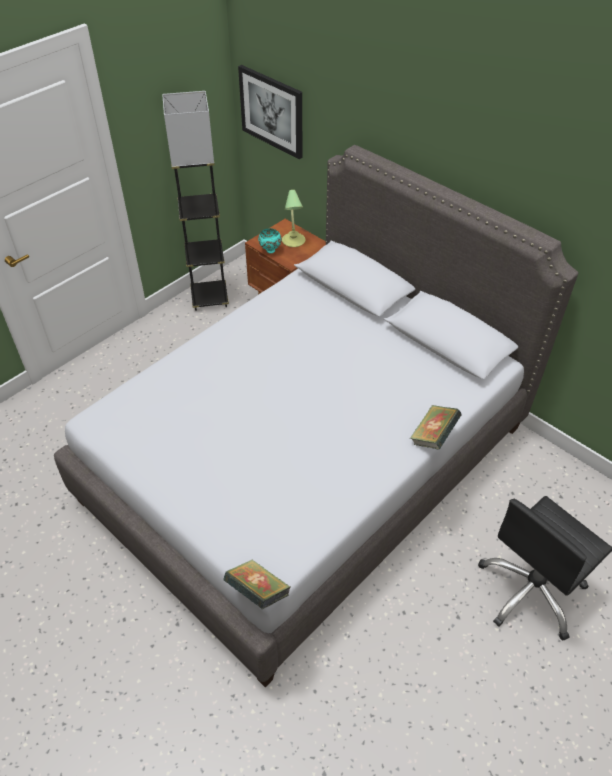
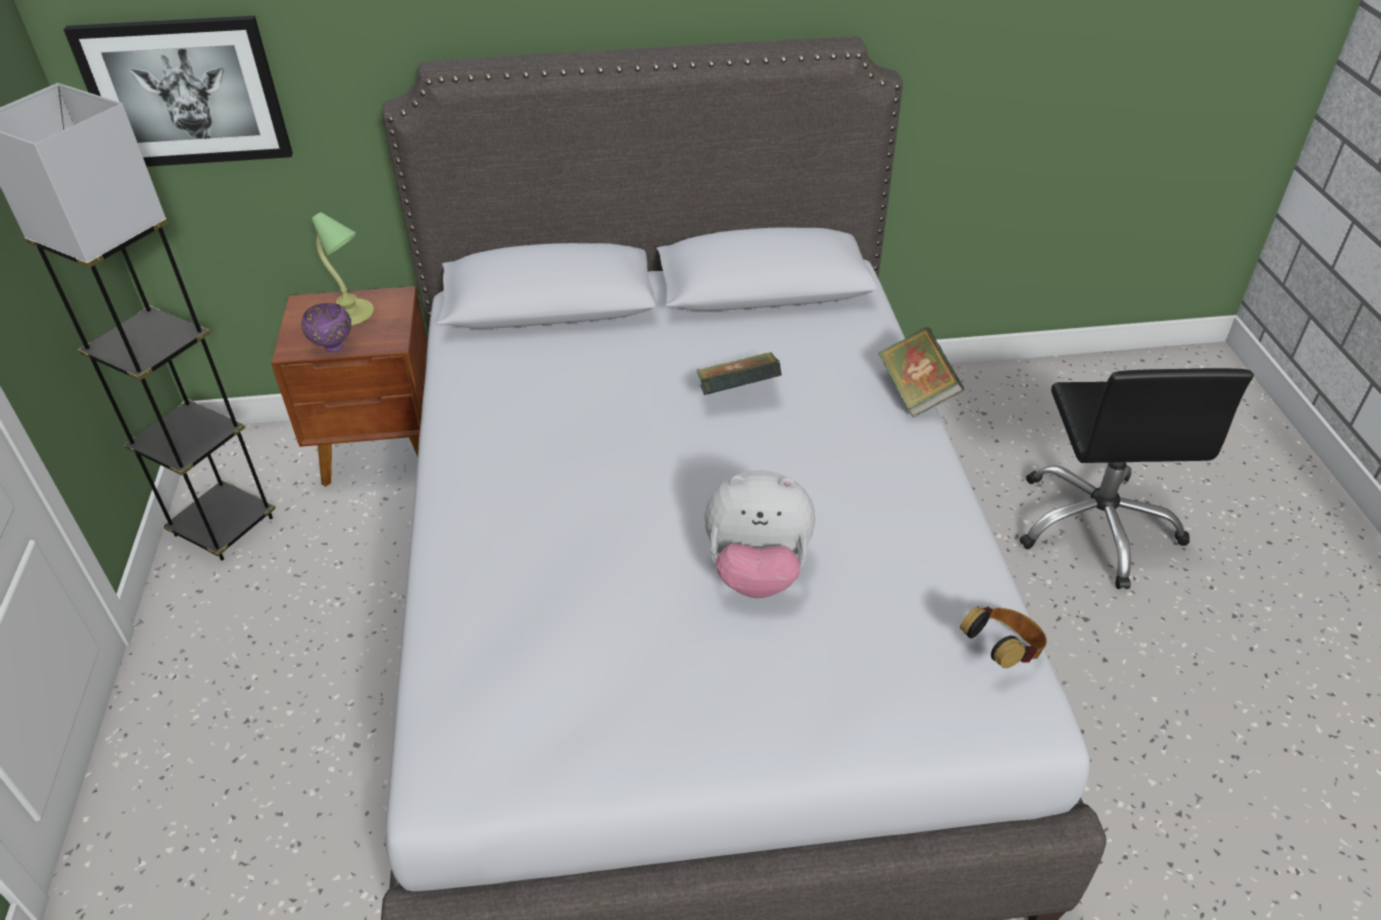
camera: 50 degrees left, 5 degrees down
book [224,560,290,609] -> book moved to [697,352,782,395]
turquoise bowl [258,228,282,253] -> purple bowl [301,303,351,352]
none -> plush toy [704,470,815,598]
none -> headphones [960,606,1047,668]

